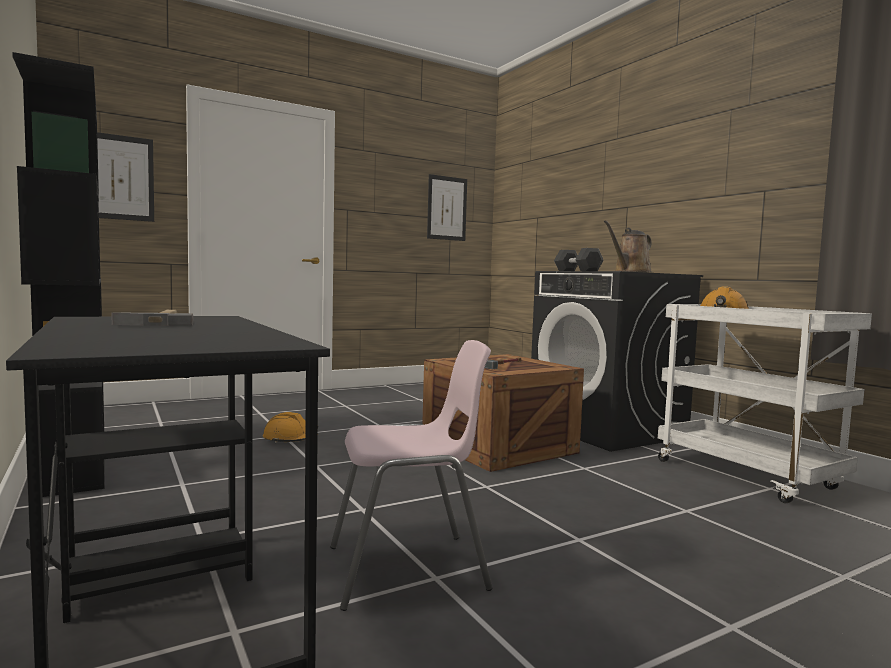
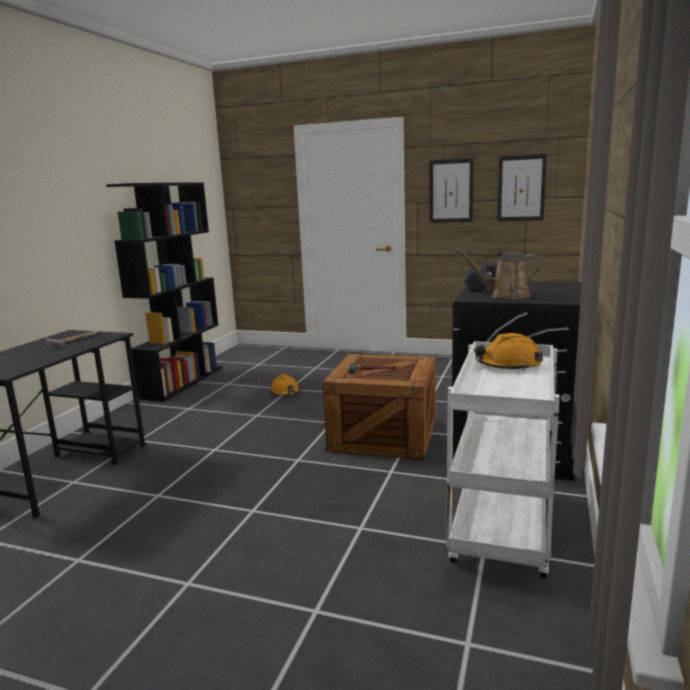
camera: 50 degrees right, 10 degrees up
picture [97,132,154,222] -> picture moved to [430,158,474,223]
pink chair [330,340,493,611] -> none

